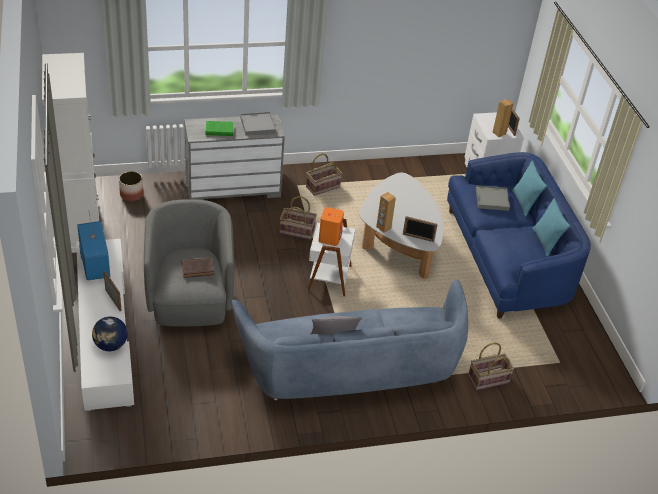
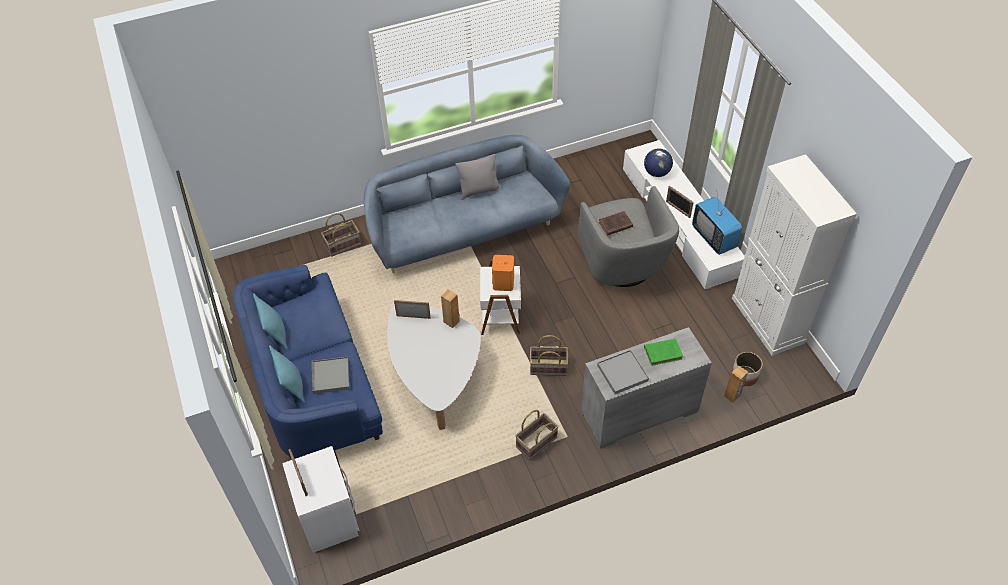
camera: 175 degrees right, 10 degrees up
brown speaker [493,99,513,137] -> brown speaker moved to [724,366,748,403]

